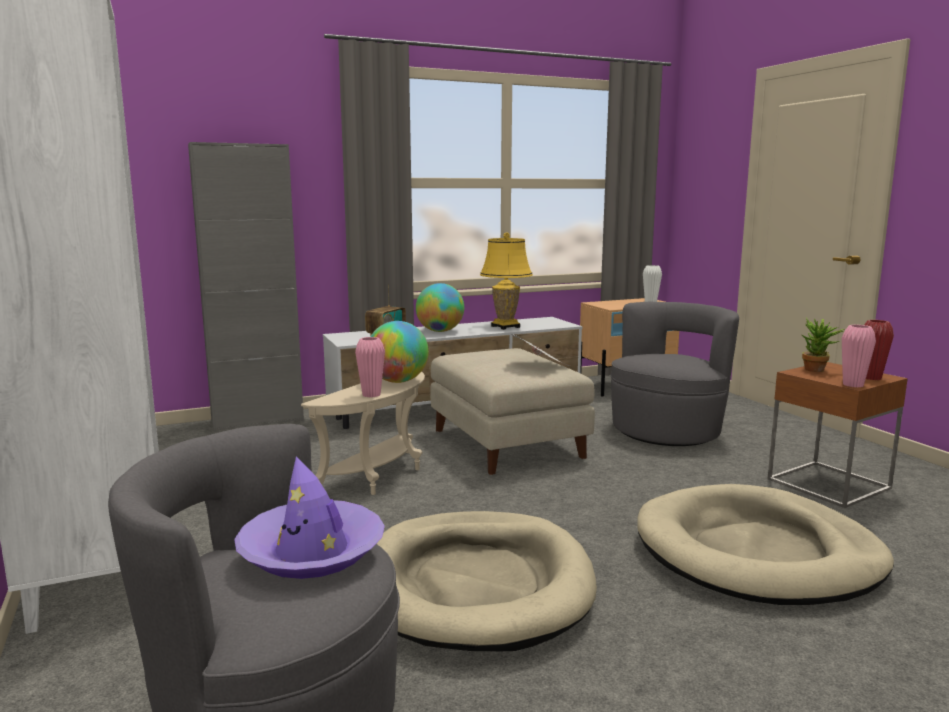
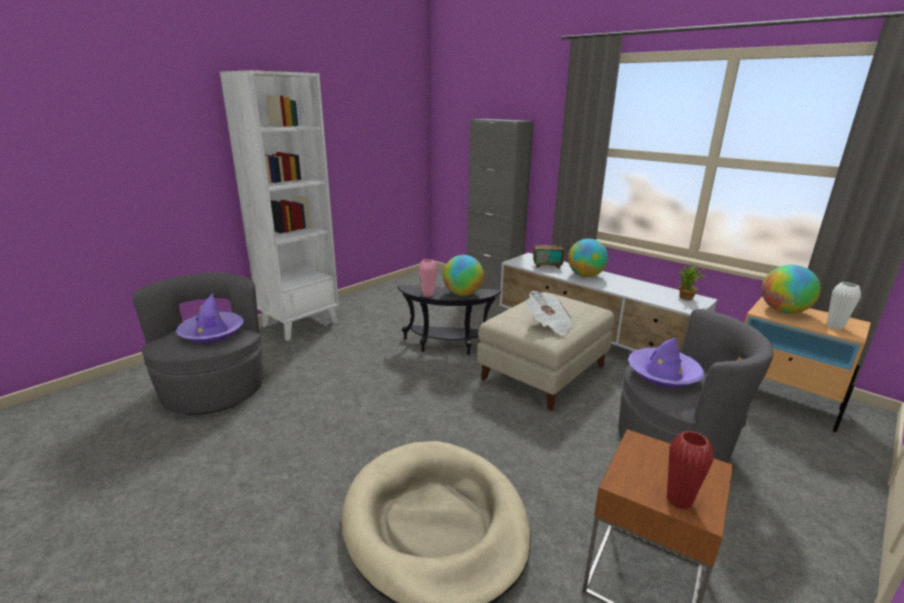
camera: 65 degrees right, 10 degrees up
beige side table [301,372,425,495] -> black side table [397,285,501,355]
beige dog bed [376,511,597,651] -> none
yellow table lamp [480,232,533,330] -> none
potted plant [802,318,844,372] -> potted plant moved to [679,263,705,300]
pink vase [842,325,876,388] -> none
none -> purple hat [628,338,704,388]
none -> globe [762,265,821,314]

